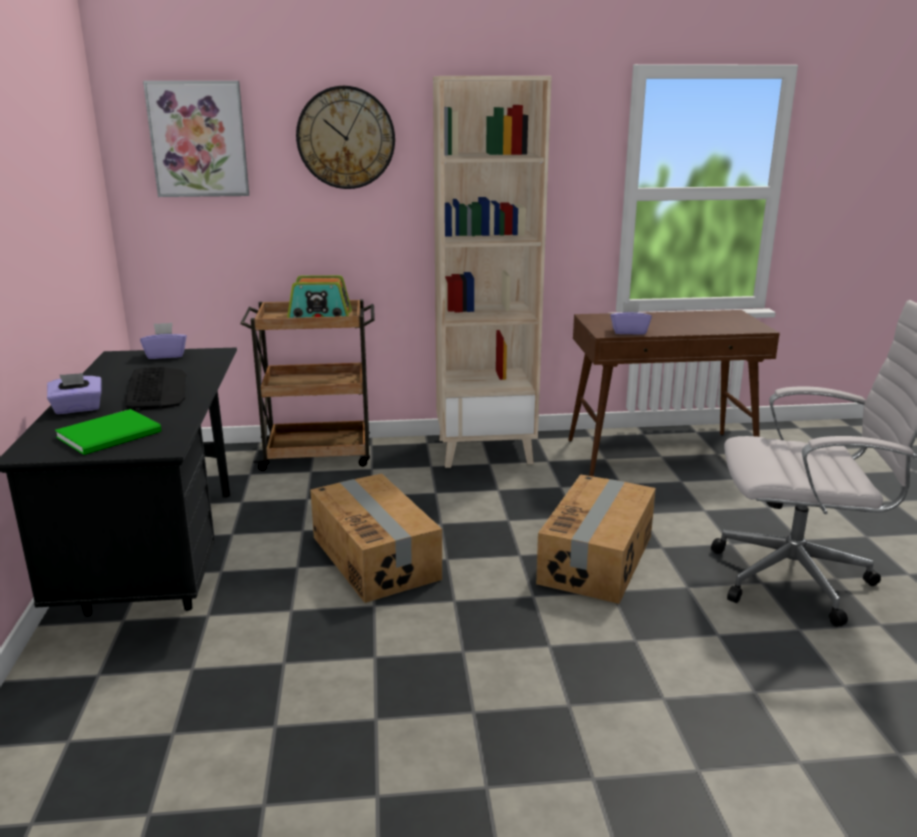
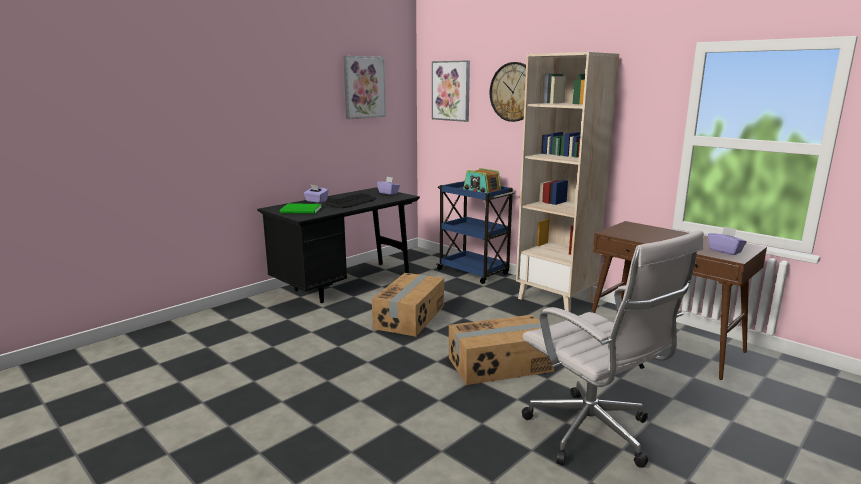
camera: 50 degrees right, 5 degrees down
brown cart [240,299,375,471] -> blue cart [437,181,516,284]
purple tissue box [610,302,652,335] -> purple tissue box moved to [708,226,747,255]
none -> picture [343,56,386,119]

